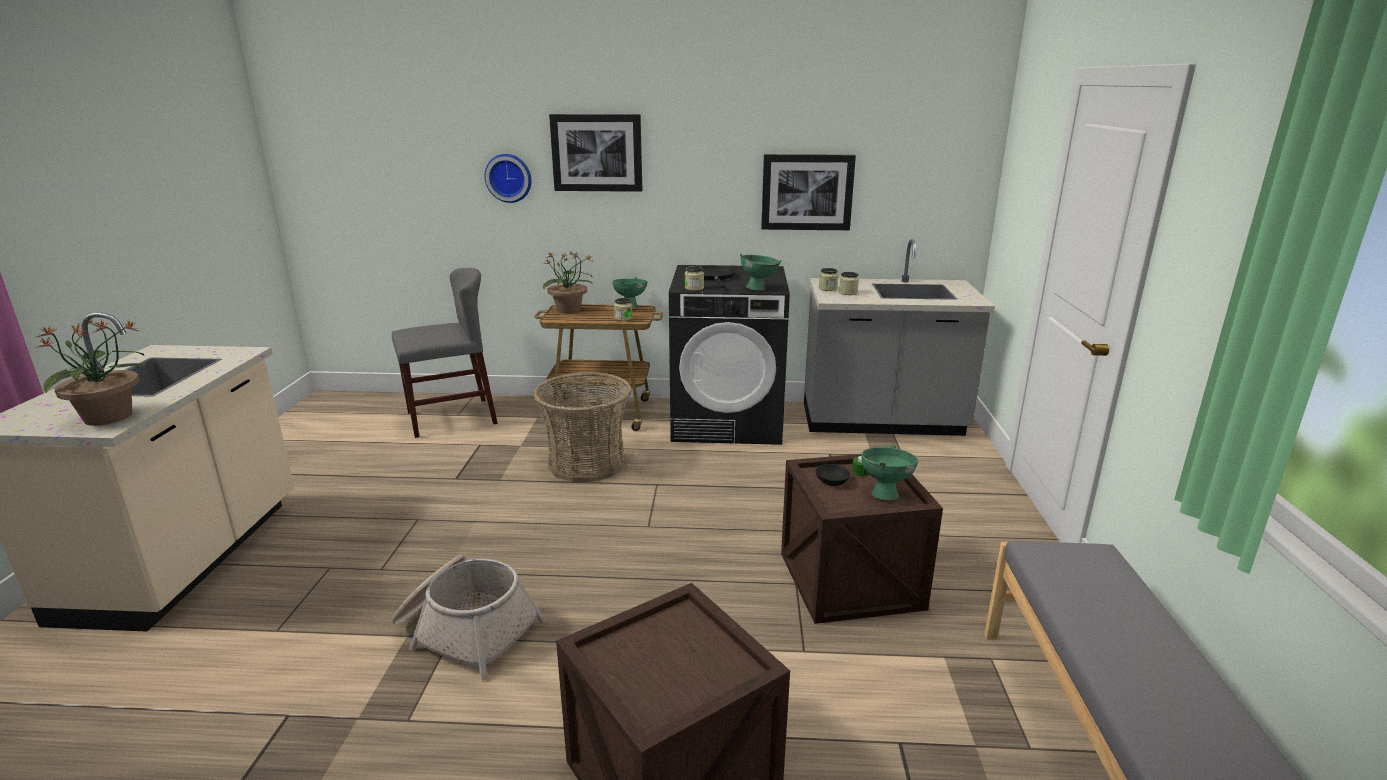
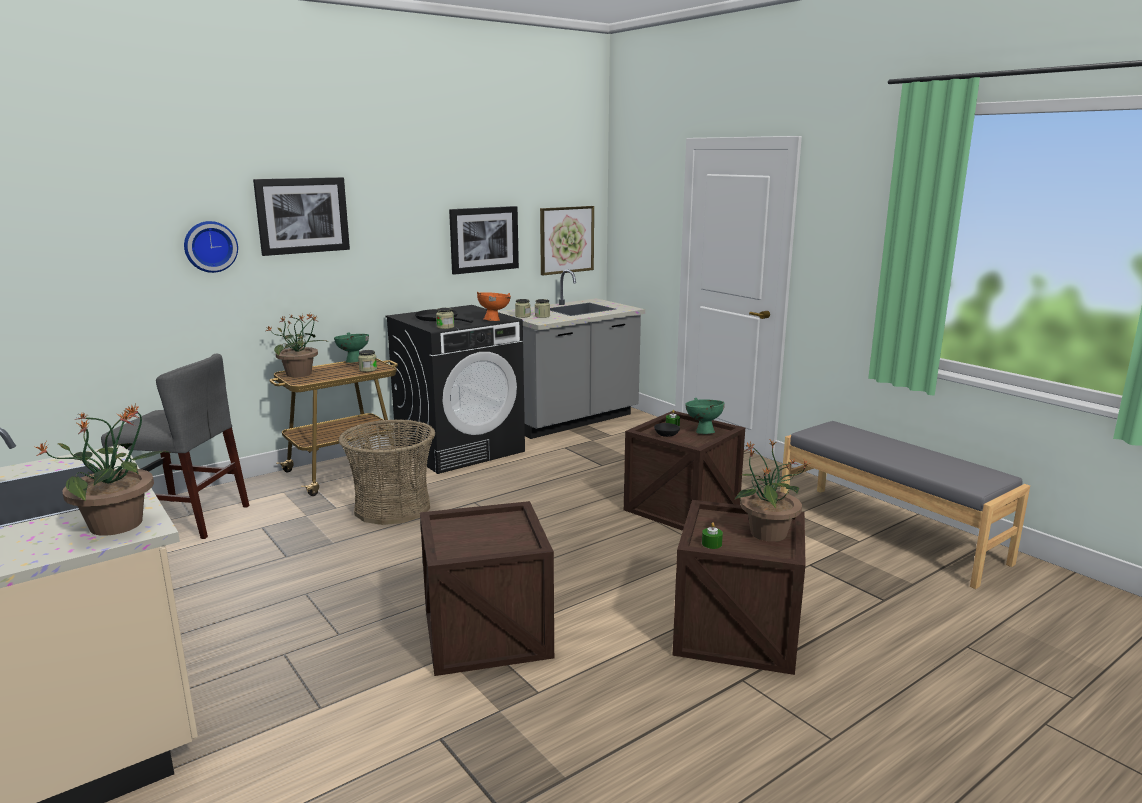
camera: 40 degrees left, 5 degrees down
grey chair [392,268,498,438] -> grey chair turned 75 degrees clockwise [101,353,249,539]
basket [392,554,546,680] -> crate [420,501,554,676]
green bowl [740,254,782,291] -> orange bowl [477,292,511,321]
none -> picture [540,206,594,275]
none -> green candle [702,522,723,549]
none -> potted plant [734,440,811,542]

